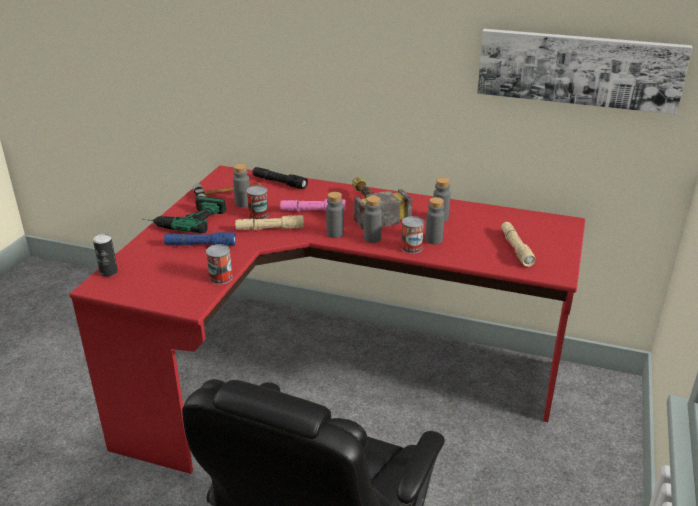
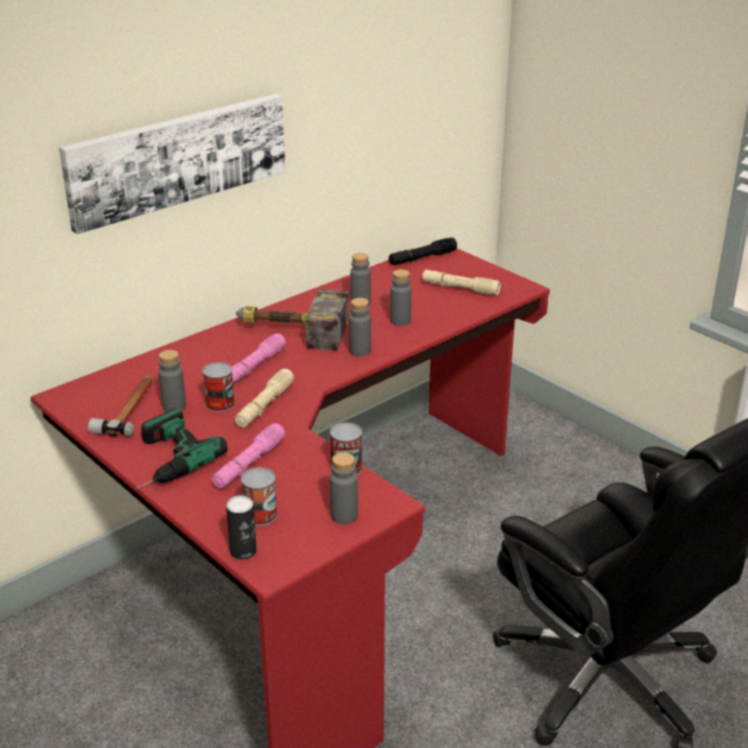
camera: 60 degrees left, 0 degrees up
blue flashlight [164,232,236,246] -> pink flashlight [212,423,285,488]
black flashlight [253,167,308,189] -> black flashlight moved to [389,237,457,265]
grey bottle [326,192,344,238] -> grey bottle moved to [330,452,358,524]
can [401,216,424,254] -> can moved to [241,468,277,526]
picture [477,29,692,114] -> picture moved to [59,94,285,234]

